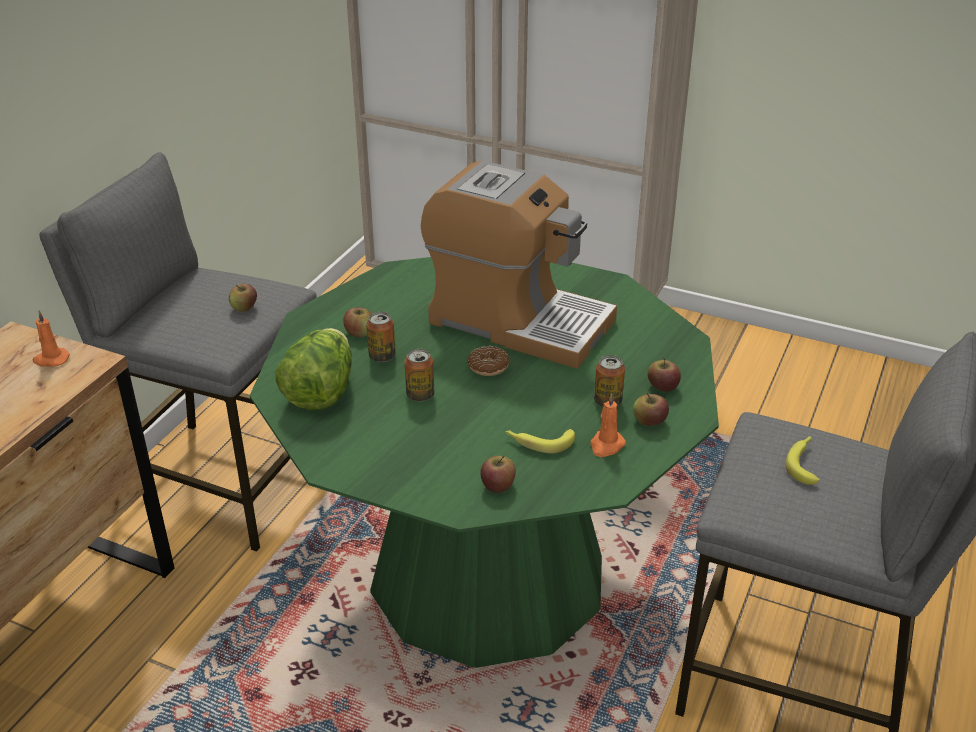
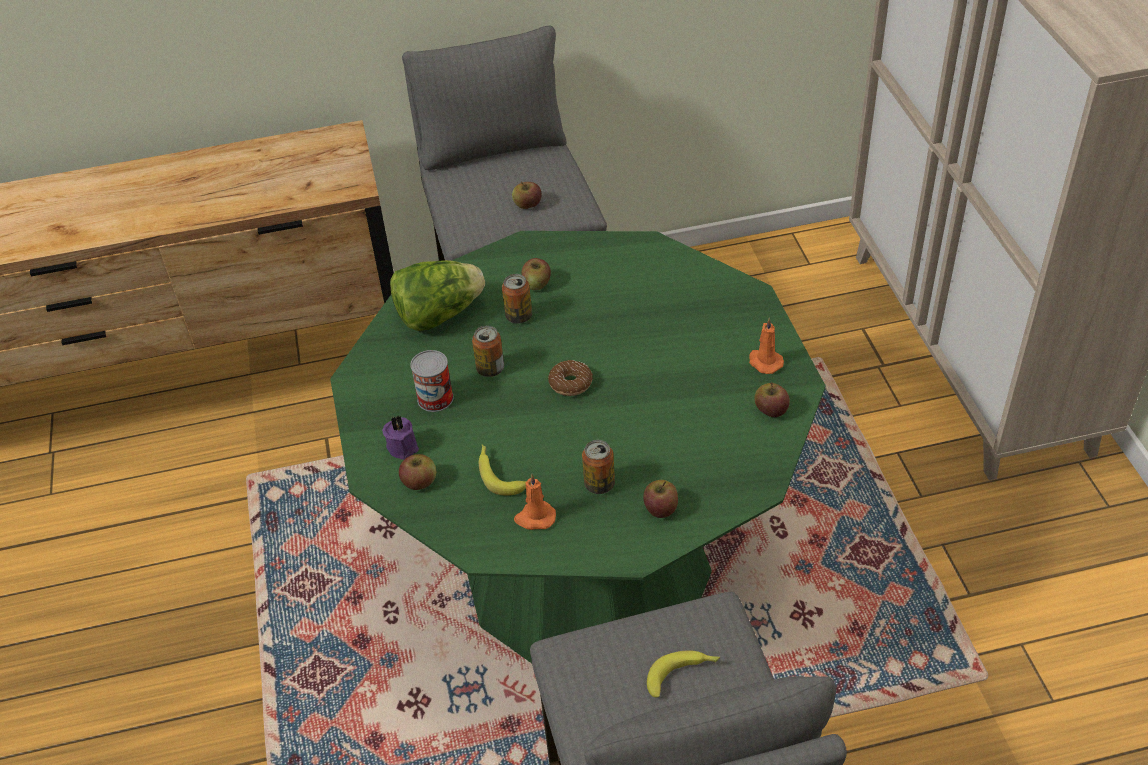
camera: 55 degrees right, 10 degrees up
orange candle [33,311,70,367] -> orange candle moved to [749,317,784,374]
coffee machine [421,160,617,369] -> none
apple [633,393,669,426] -> apple moved to [754,382,790,417]
none -> purple candle [382,415,419,460]
none -> can [410,350,454,412]

